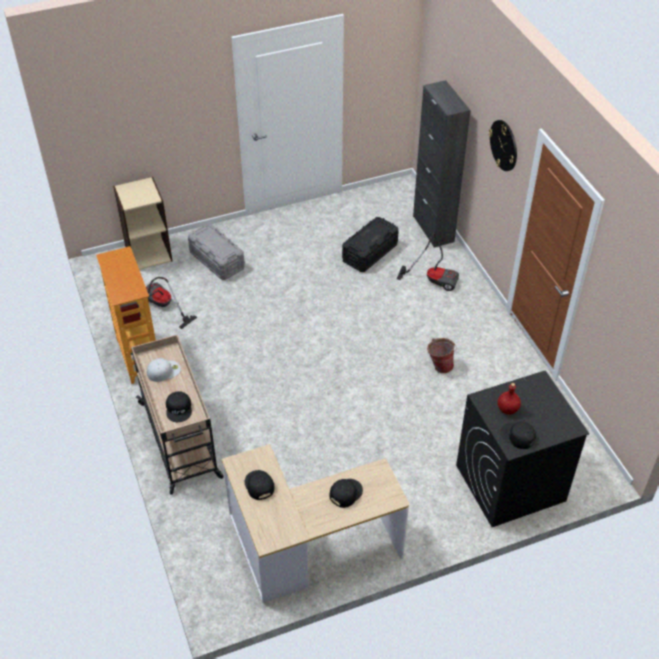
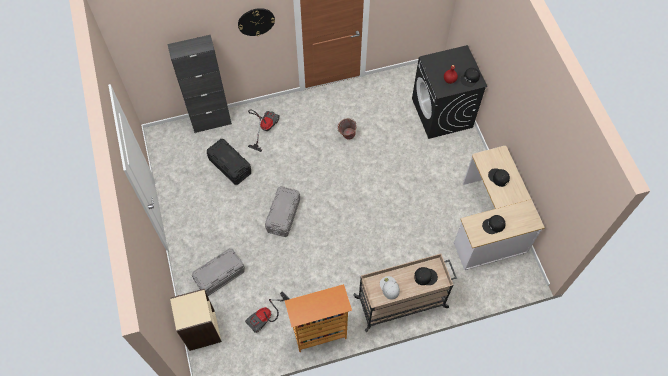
camera: 85 degrees left, 15 degrees up
none -> grey storage box [265,186,300,237]

